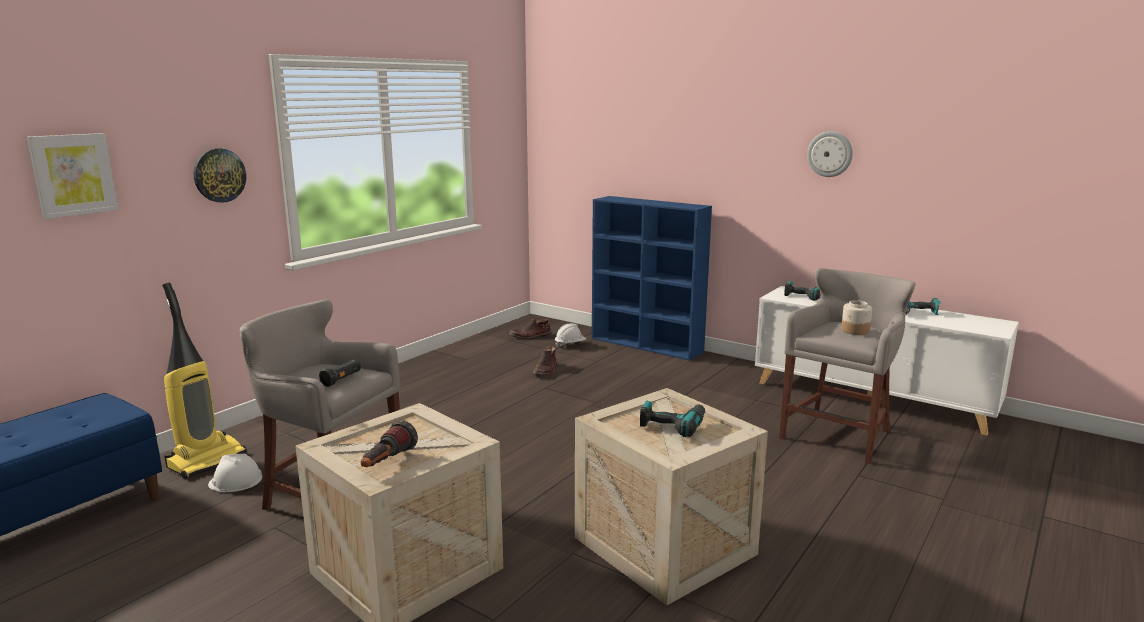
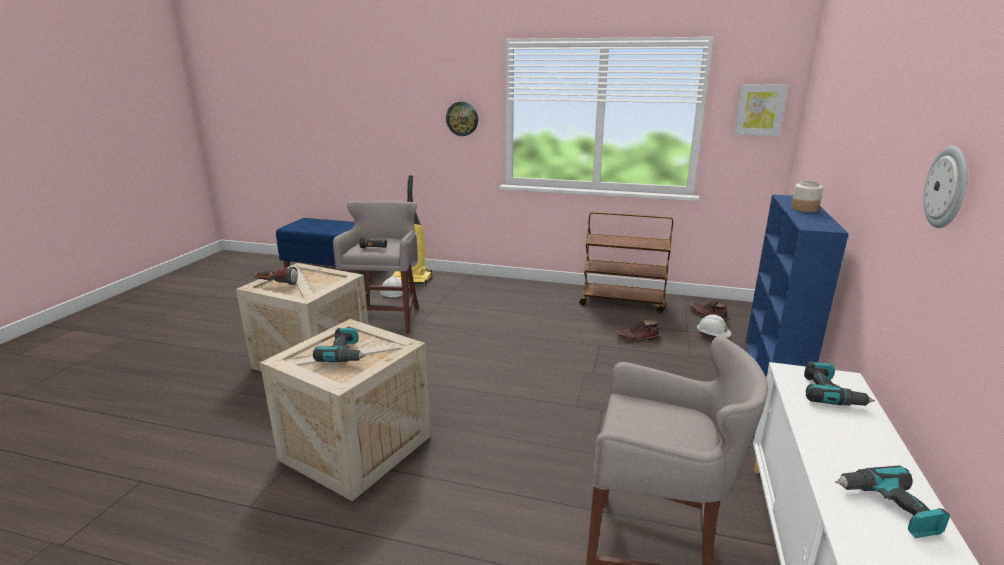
camera: 70 degrees right, 5 degrees up
picture [27,133,118,219] -> picture moved to [734,84,788,136]
jar [841,300,872,335] -> jar moved to [791,181,823,212]
none -> brown cart [579,212,673,313]

